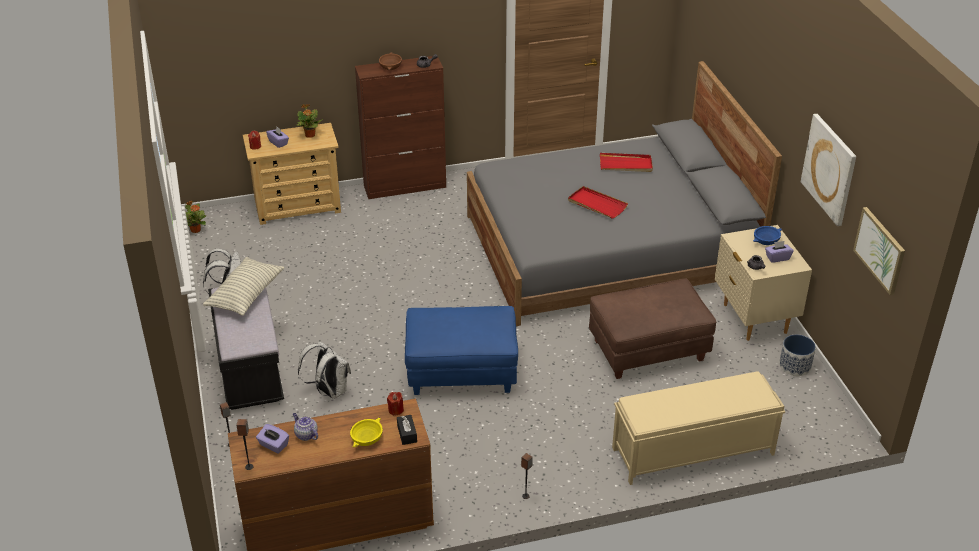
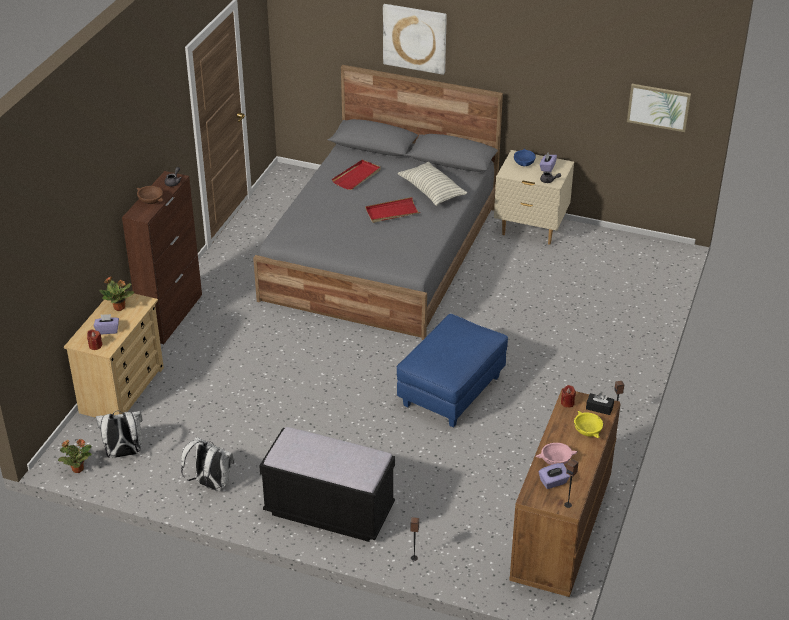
camera: 55 degrees left, 0 degrees up
pillow [203,257,284,316] -> pillow moved to [398,162,467,206]
teapot [293,413,318,441] -> pink bowl [536,443,578,465]
white backpack [298,341,351,399] -> white backpack moved to [96,411,143,458]
brown ottoman [589,278,716,379] -> none
beige bench [612,372,785,485] -> none
planter [779,335,816,376] -> none
picture [801,114,856,226] -> picture moved to [383,4,447,75]

